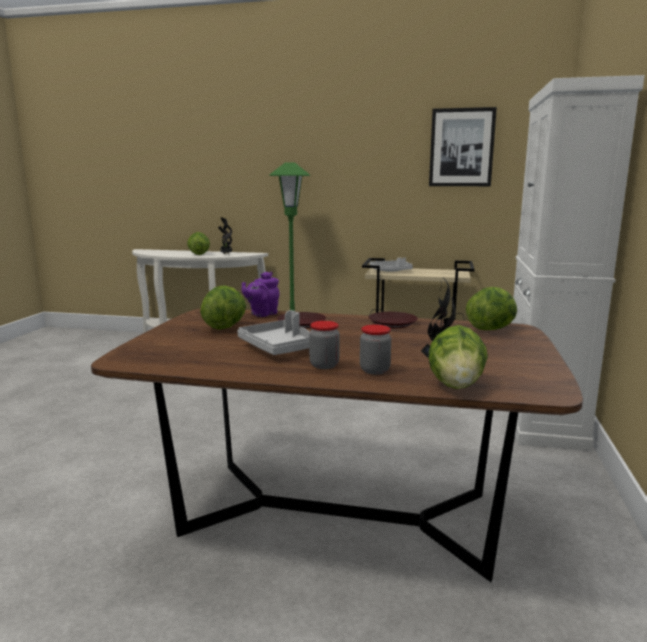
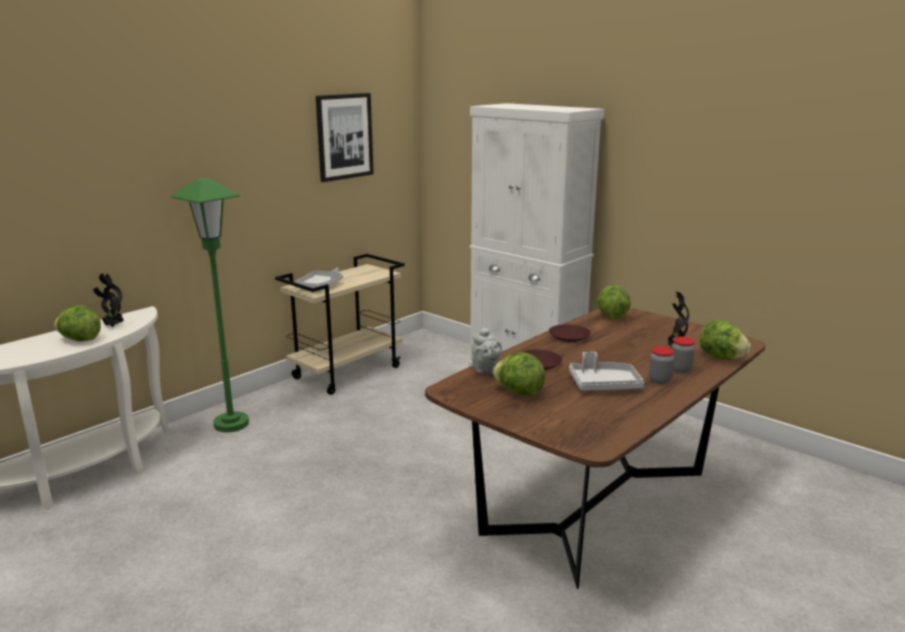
camera: 60 degrees left, 5 degrees up
purple teapot [242,272,279,317] -> grey teapot [472,326,502,374]

